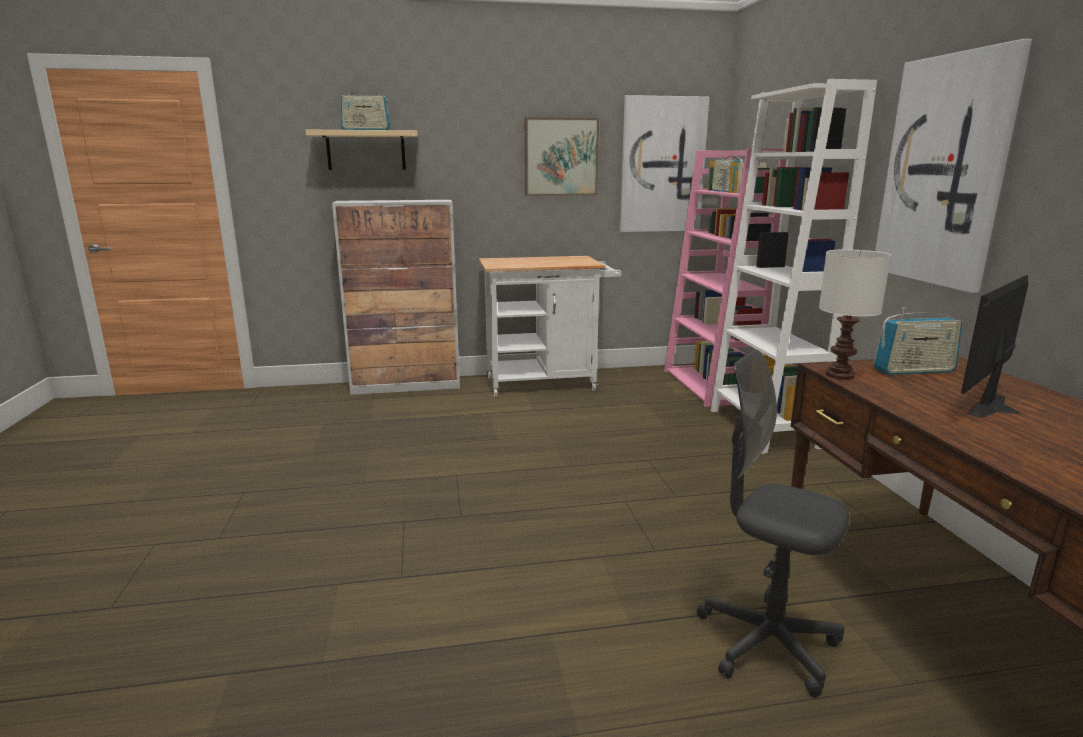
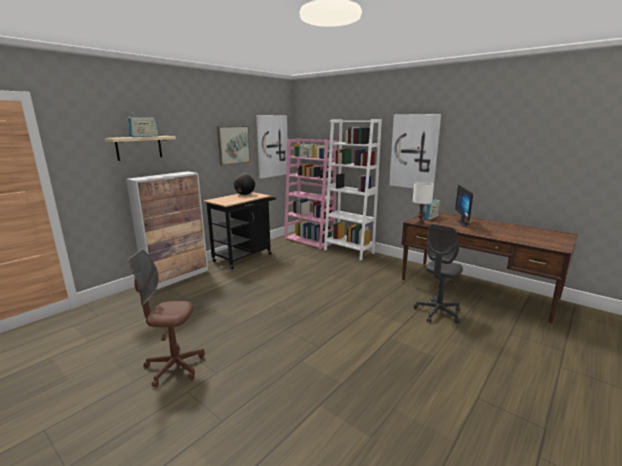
camera: 40 degrees left, 0 degrees up
white cart [479,256,622,397] -> black cart [203,192,276,269]
grey office chair [697,349,849,697] -> grey office chair turned 45 degrees counterclockwise [414,224,463,324]
none -> brown office chair [128,250,205,387]
none -> globe [234,174,255,195]

